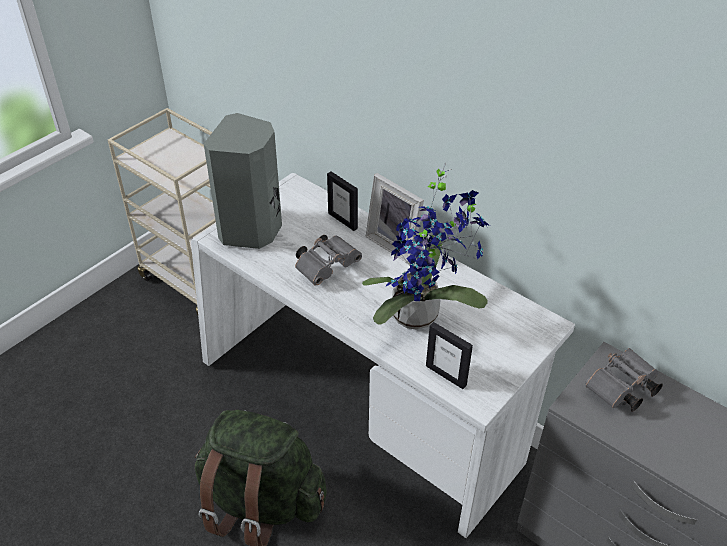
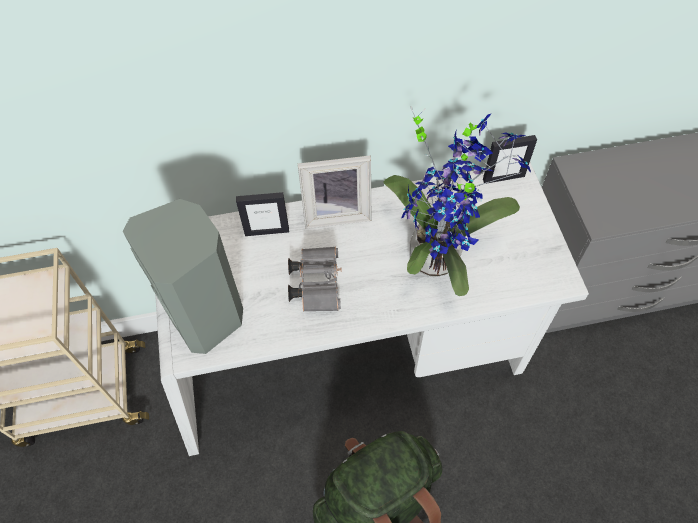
camera: 50 degrees left, 15 degrees up
picture frame [426,322,473,389] -> picture frame moved to [483,135,537,184]
grey binoculars [585,348,663,412] -> none

